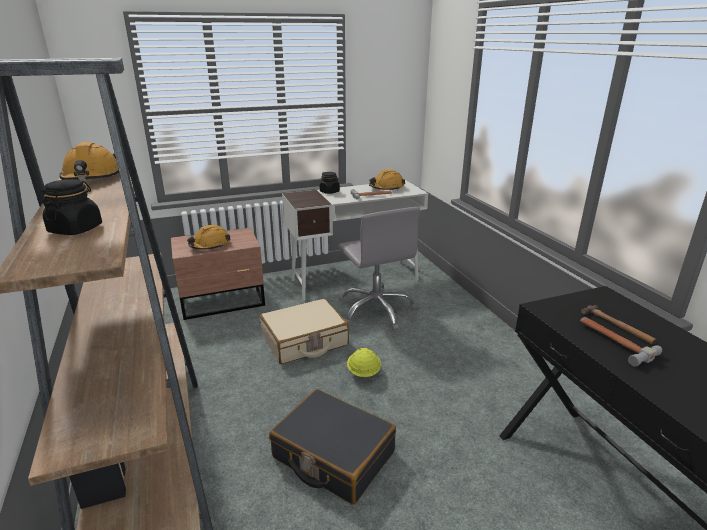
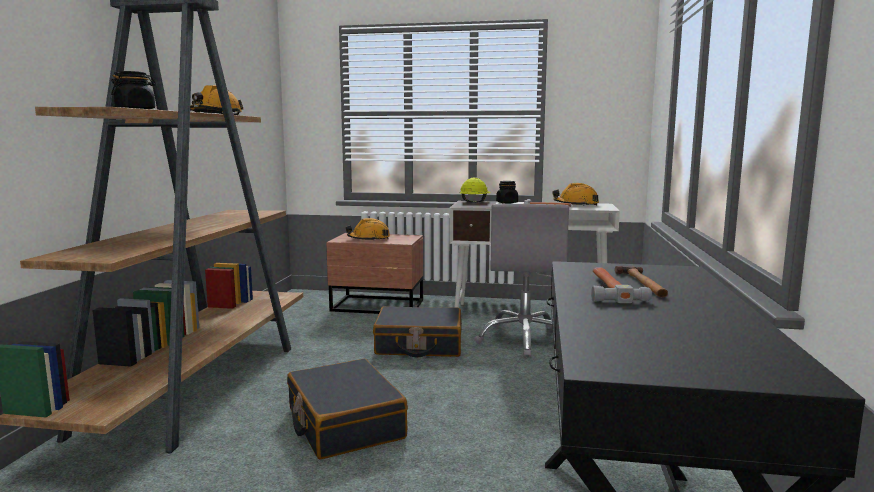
camera: 30 degrees right, 15 degrees down
beige suitcase [260,299,349,364] -> black suitcase [373,306,462,357]
yellow hard hat [347,348,381,377] -> yellow hard hat moved to [459,177,491,203]

